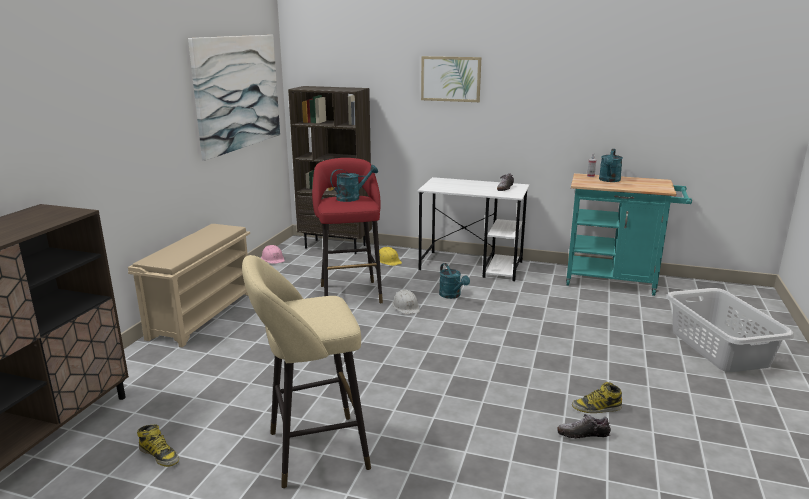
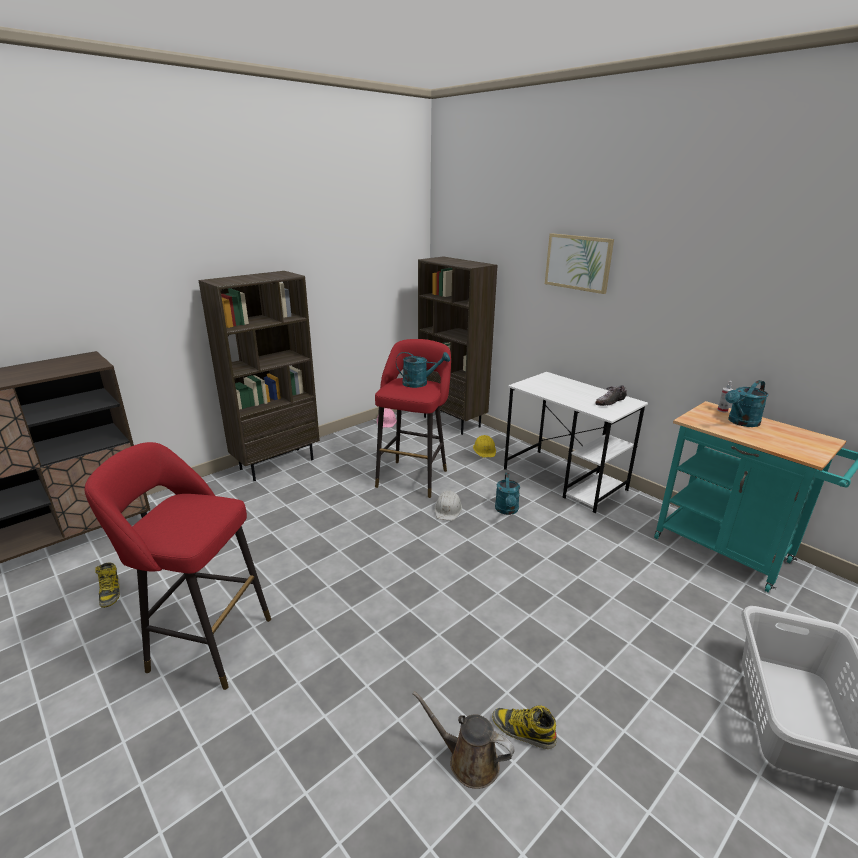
camera: 30 degrees right, 5 degrees up
beige shoe rack [128,224,250,347] -> brown bookcase [198,271,320,481]
picture [188,35,280,160] -> none
beige stool [242,255,371,488] -> red stool [85,442,271,690]
shoe [557,414,611,438] -> brown watering can [412,691,515,789]

